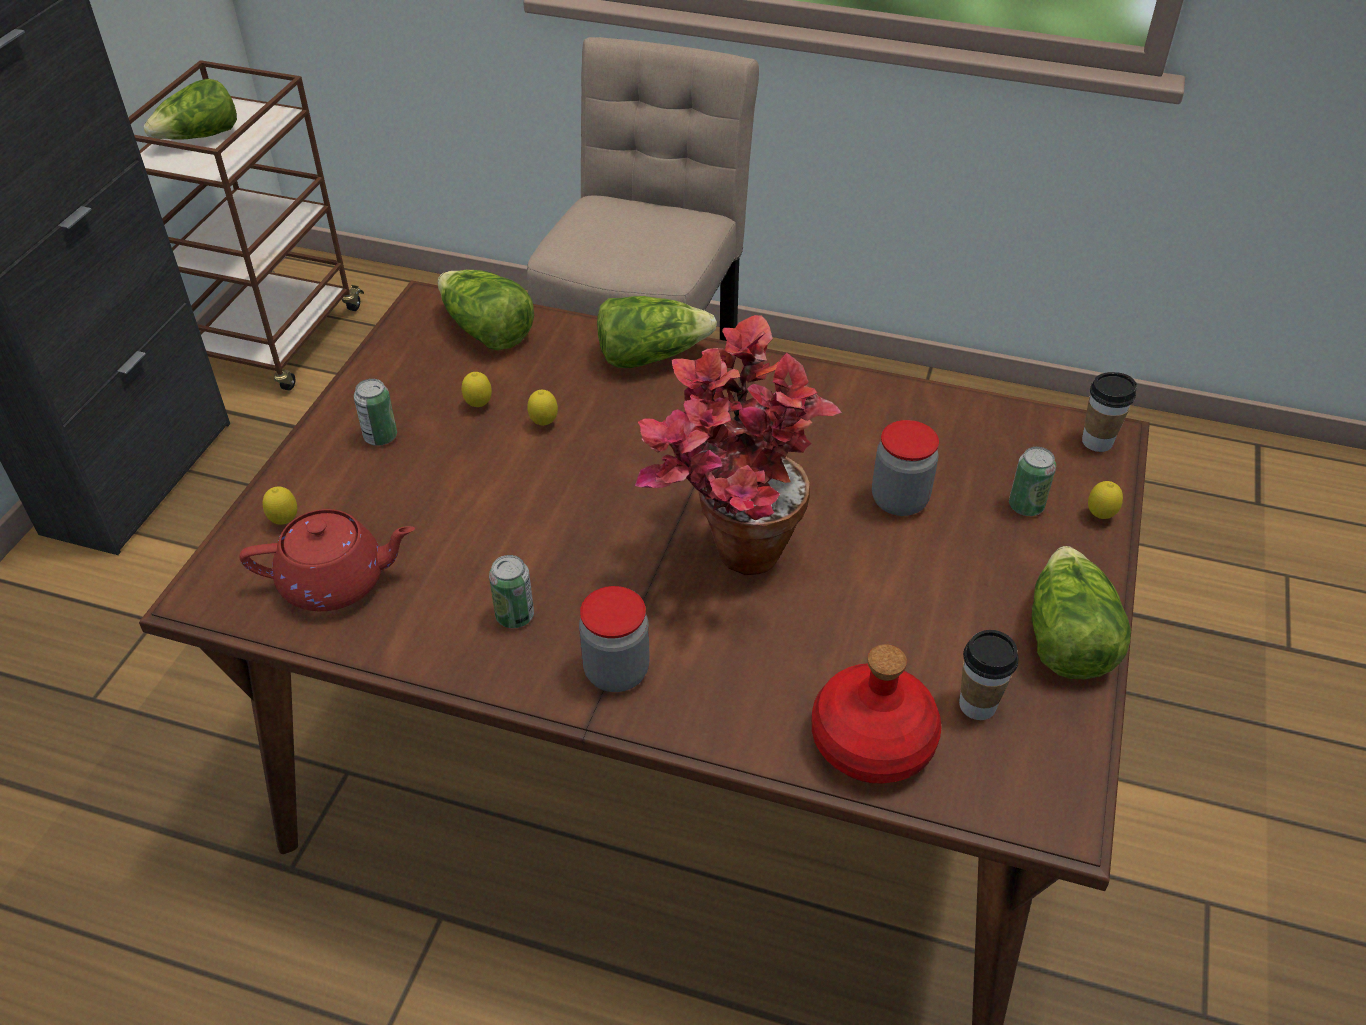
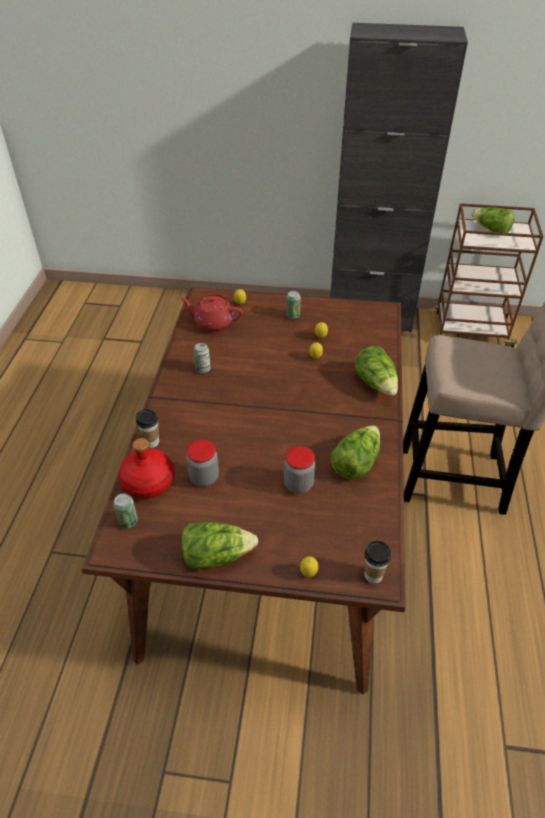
camera: 80 degrees right, 0 degrees up
red teapot [239,509,415,611] -> red teapot turned 120 degrees clockwise [179,294,243,331]
lettuce [438,270,534,350] -> lettuce moved to [330,426,380,480]
jar [579,586,650,692] -> jar moved to [186,440,219,487]
potted plant [635,315,842,575] -> none
cup [959,630,1019,720] -> cup moved to [136,409,159,448]
can [1009,447,1056,516] -> can moved to [113,493,138,528]

